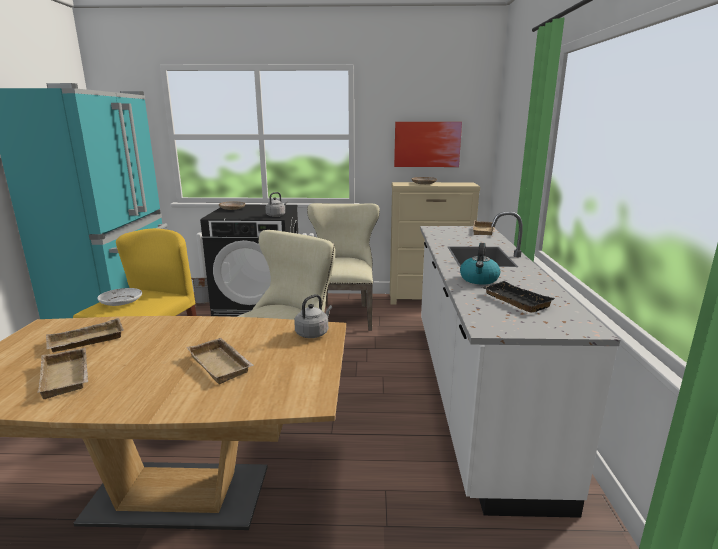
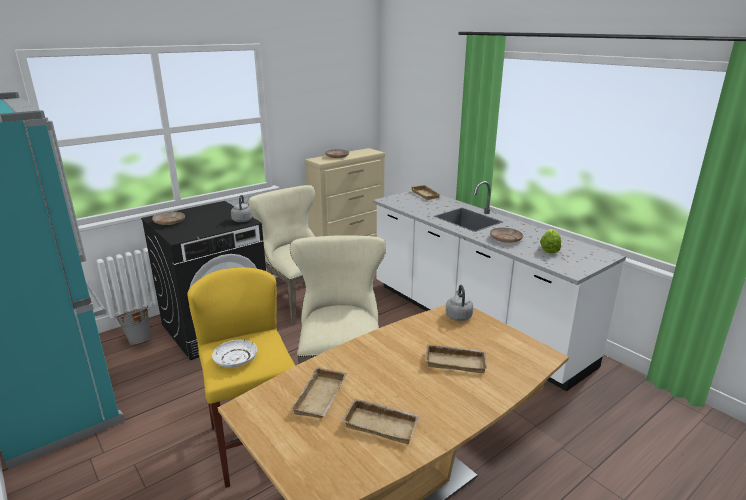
camera: 40 degrees left, 5 degrees up
picture [394,122,462,167] -> none
kettle [460,243,500,285] -> beige plate [490,228,523,243]
black tray [481,281,556,313] -> lettuce [540,229,561,253]

